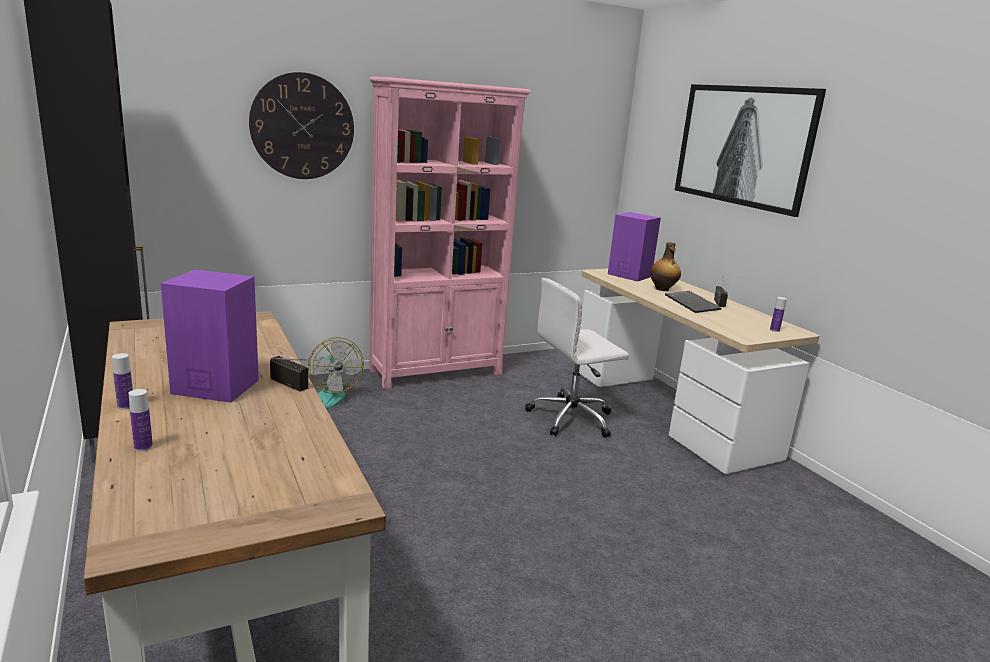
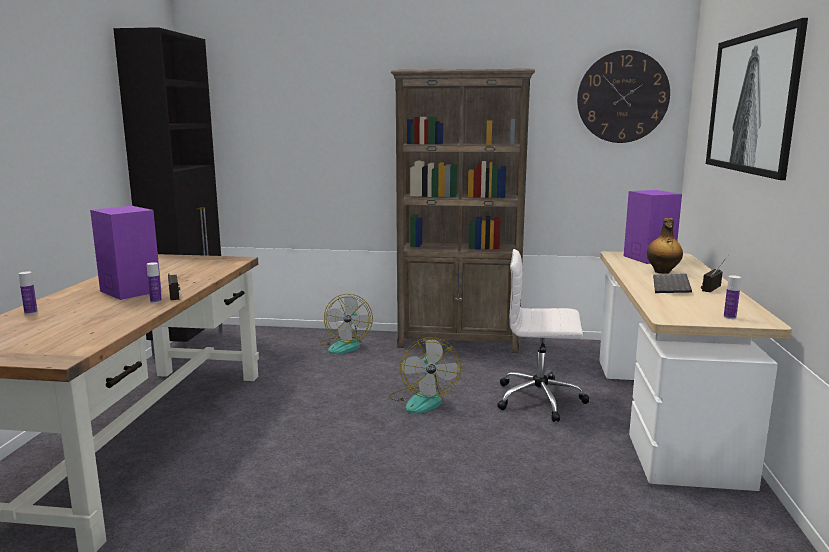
camera: 35 degrees right, 5 degrees down
bottle [112,353,133,409] -> bottle moved to [147,262,162,303]
wall clock [249,72,354,179] -> wall clock moved to [577,50,670,143]
pink bookcase [369,76,531,389] -> brown bookcase [391,69,535,353]
none -> fan [389,338,461,413]

